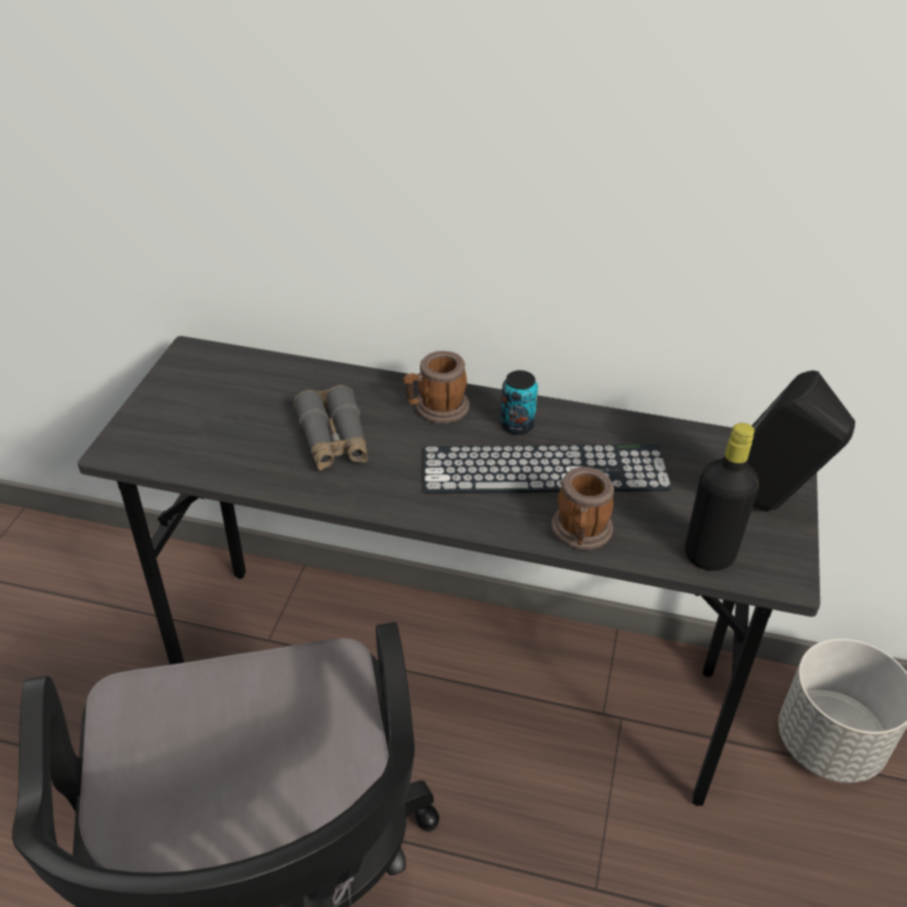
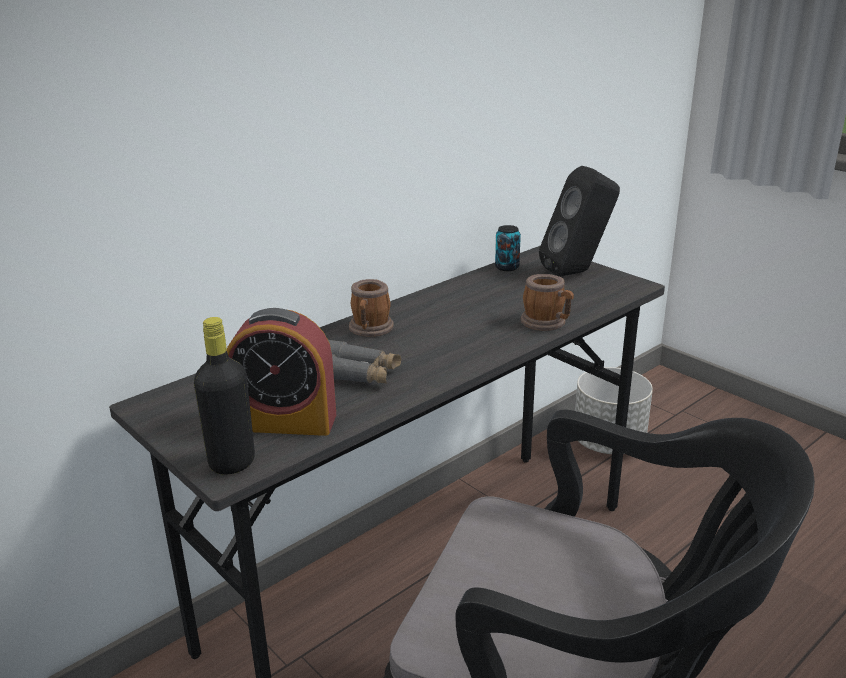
camera: 55 degrees left, 15 degrees down
keyboard [424,444,671,494] -> none
can [500,370,538,435] -> can moved to [495,225,521,271]
black bottle [685,423,759,571] -> black bottle moved to [194,317,255,475]
none -> alarm clock [227,308,336,436]

